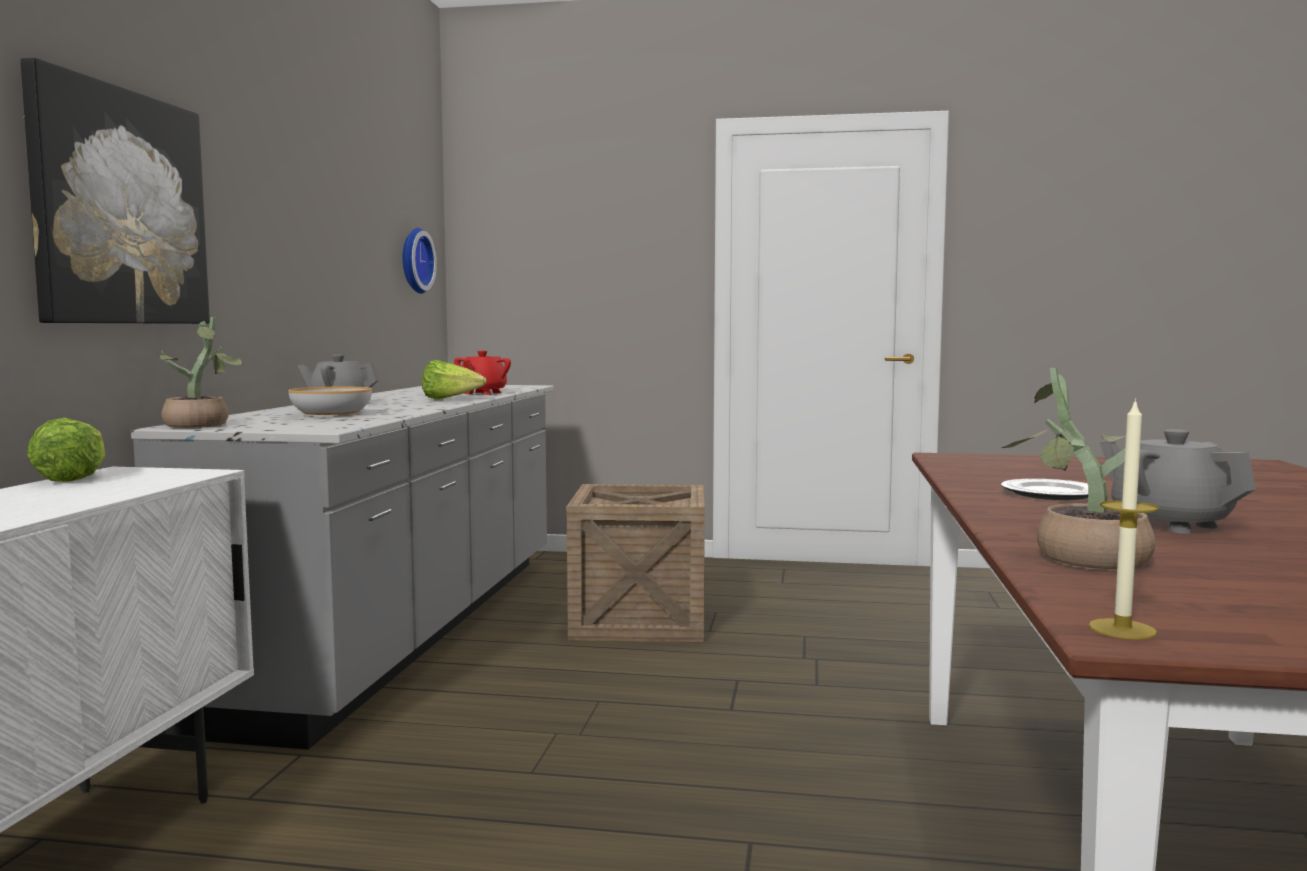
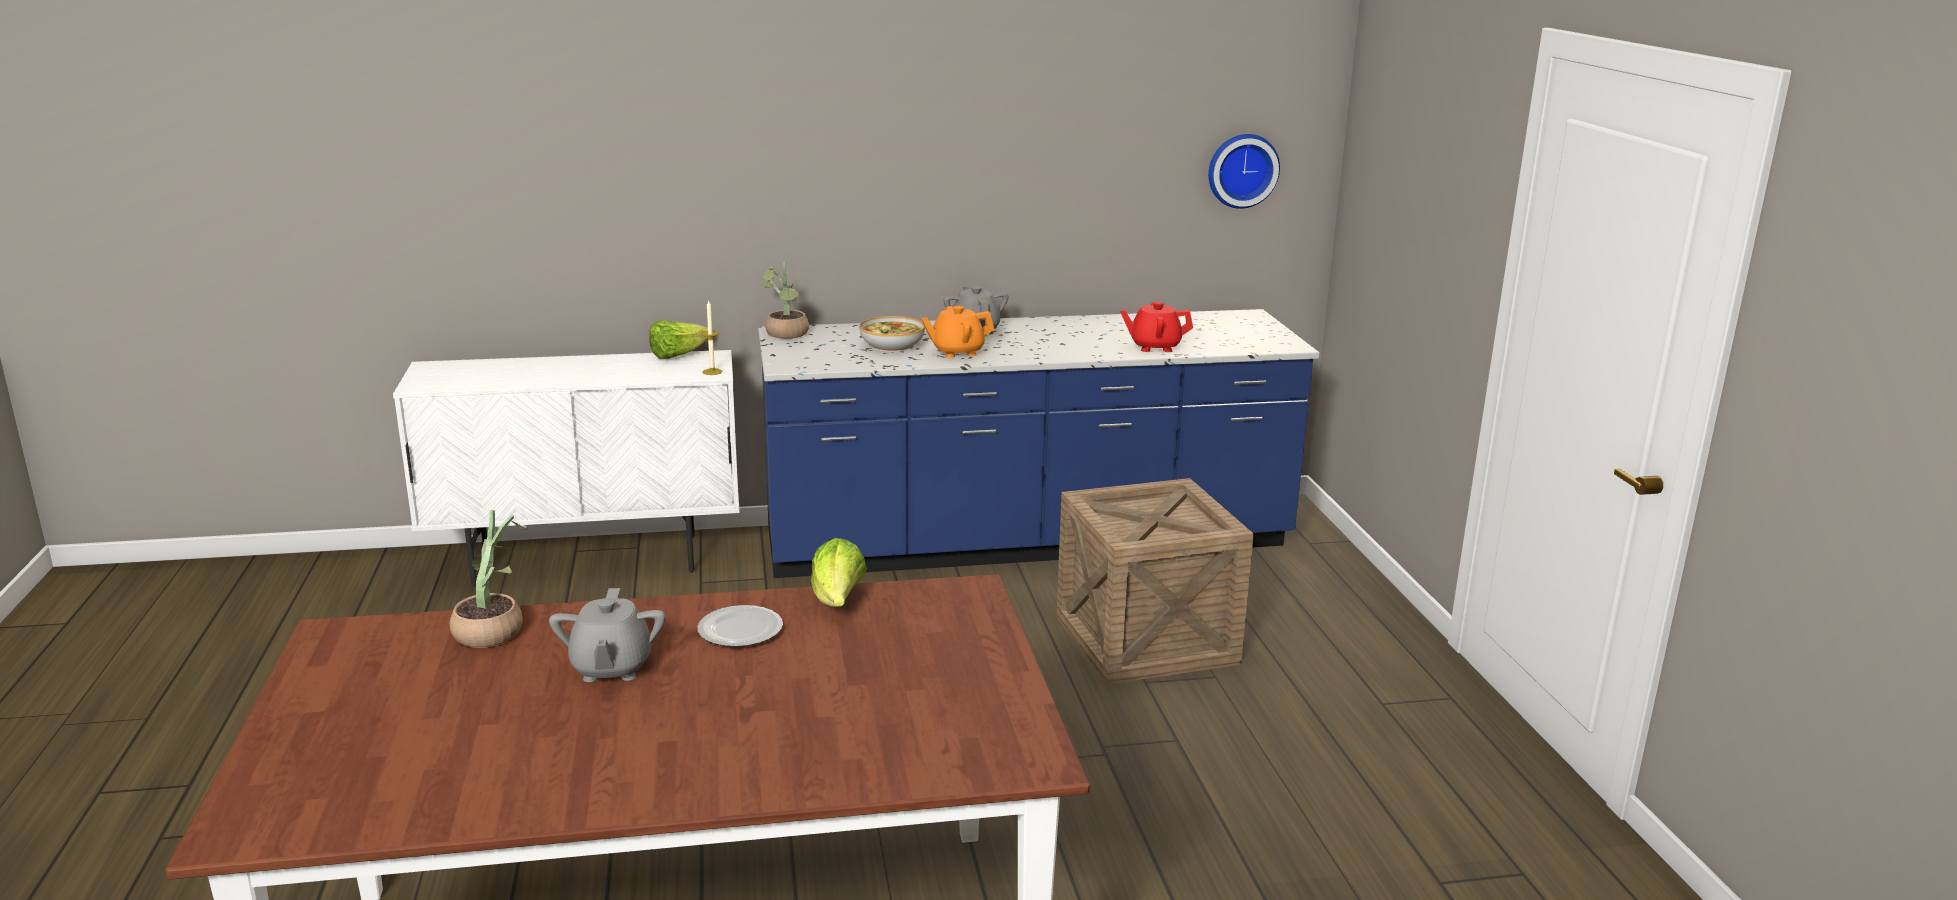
camera: 70 degrees right, 15 degrees up
picture [21,58,210,324] -> none
grey counter [131,385,554,750] -> blue counter [758,309,1320,578]
lettuce [422,360,487,400] -> lettuce moved to [811,538,867,607]
candle [1089,398,1159,640] -> candle moved to [702,300,722,375]
grey teapot [1100,429,1256,534] -> grey teapot turned 135 degrees clockwise [549,588,666,682]
none -> orange teapot [921,306,994,358]

